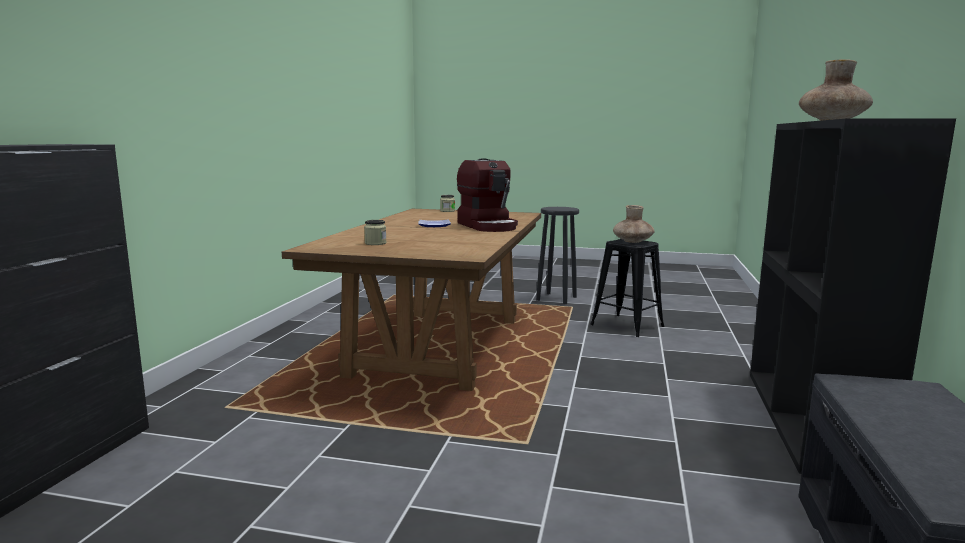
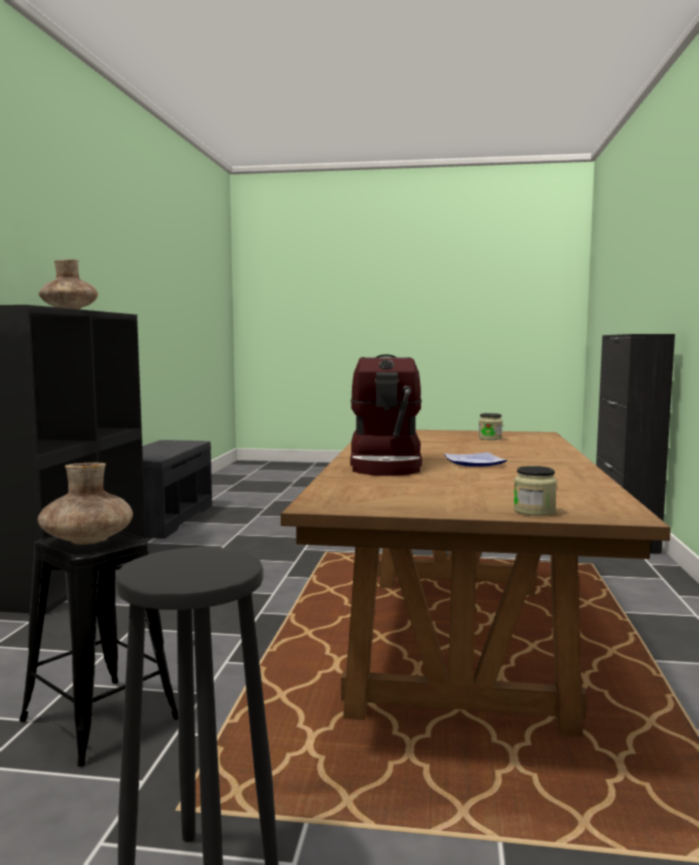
camera: 175 degrees right, 5 degrees down
coffee machine [457,158,518,232] -> coffee machine turned 150 degrees counterclockwise [350,354,423,476]

